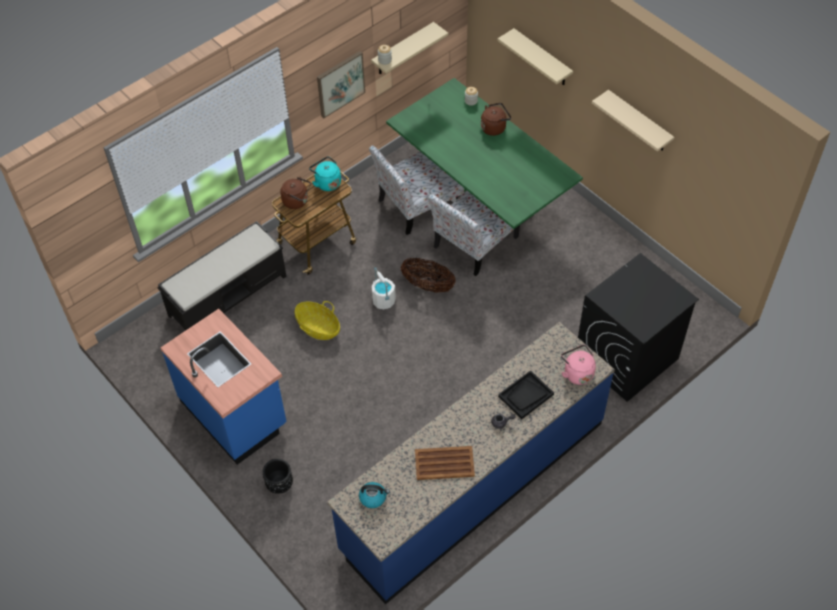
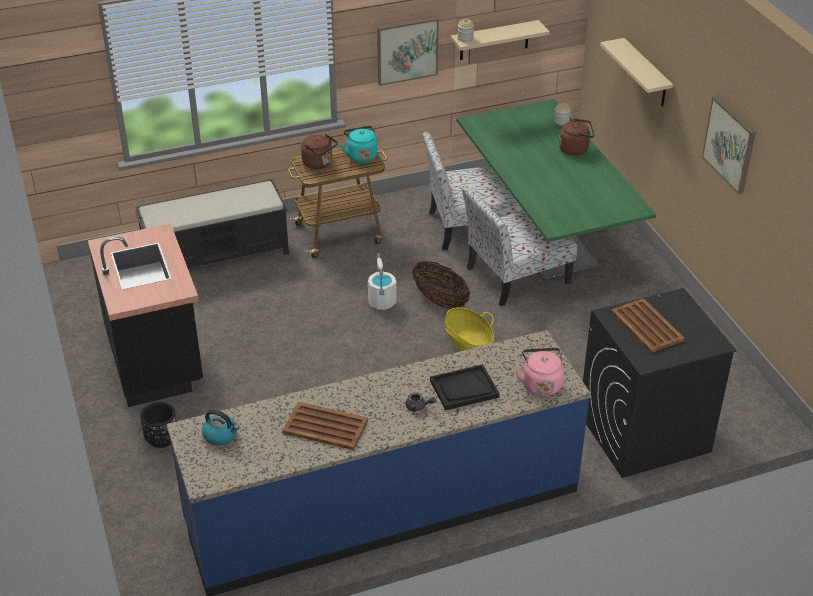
camera: 20 degrees right, 15 degrees down
blue counter [160,309,287,465] -> black counter [88,223,203,407]
basket [295,301,340,340] -> basket moved to [445,307,494,351]
beige shelf [592,90,674,151] -> picture [702,96,756,194]
none -> brown tray [611,298,685,353]

